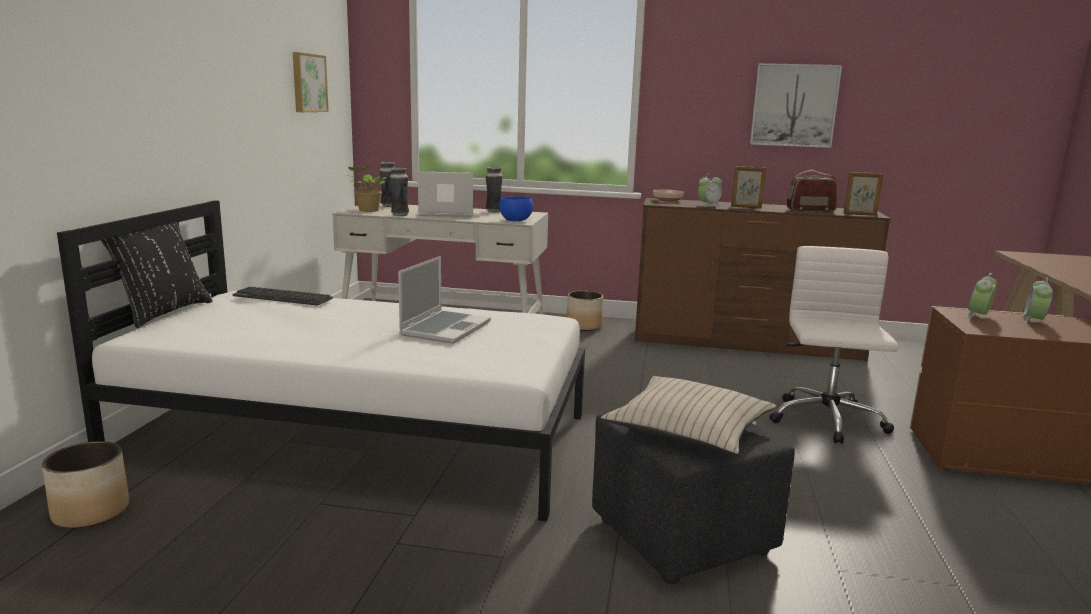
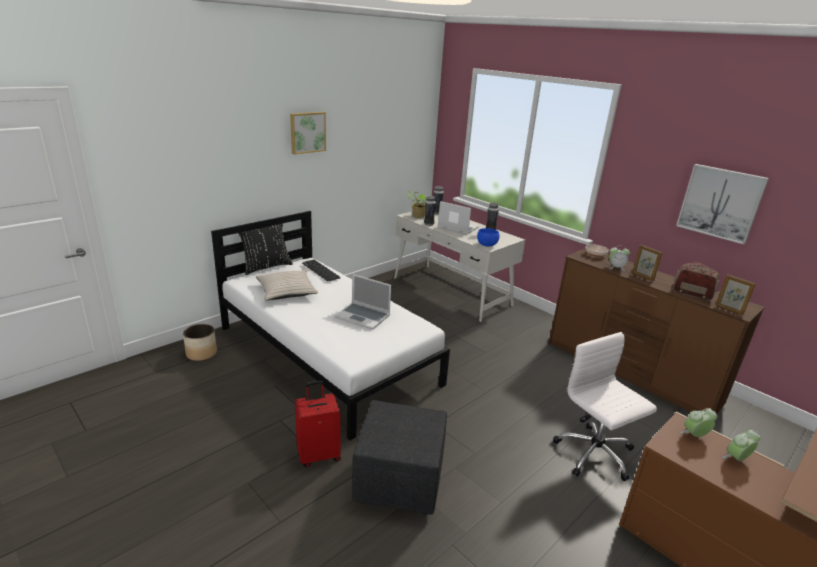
camera: 35 degrees right, 10 degrees up
picture [293,52,329,112] -> picture moved to [290,112,326,155]
laptop [398,256,491,344] -> laptop turned 60 degrees clockwise [335,274,391,330]
planter [566,291,603,331] -> none
beige pillow [601,376,776,455] -> beige pillow moved to [256,270,318,301]
white office chair [769,246,899,444] -> white office chair turned 75 degrees counterclockwise [553,332,657,481]
none -> red suitcase [295,381,341,467]

